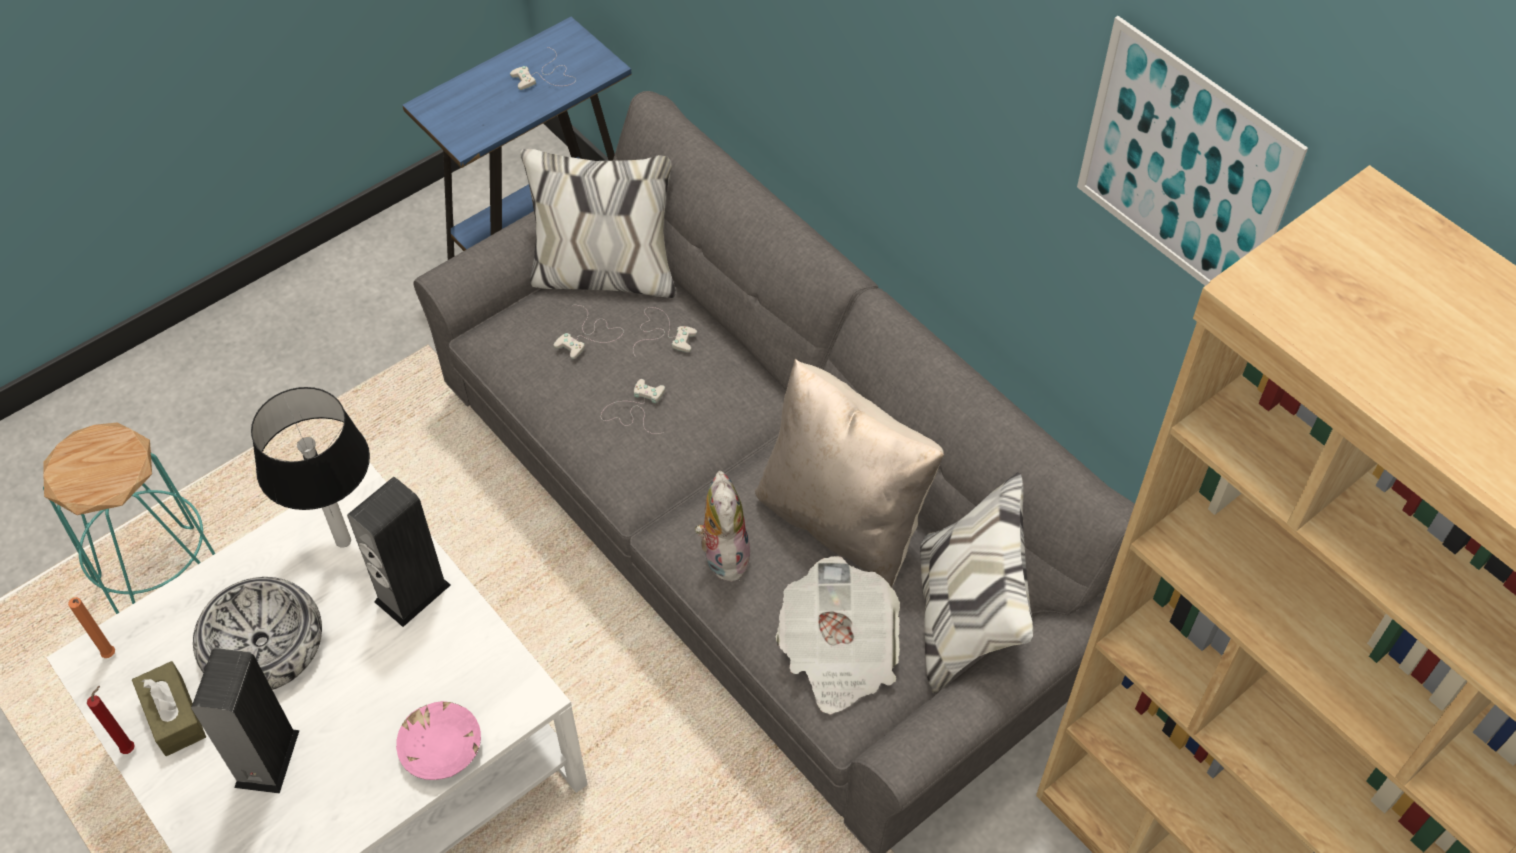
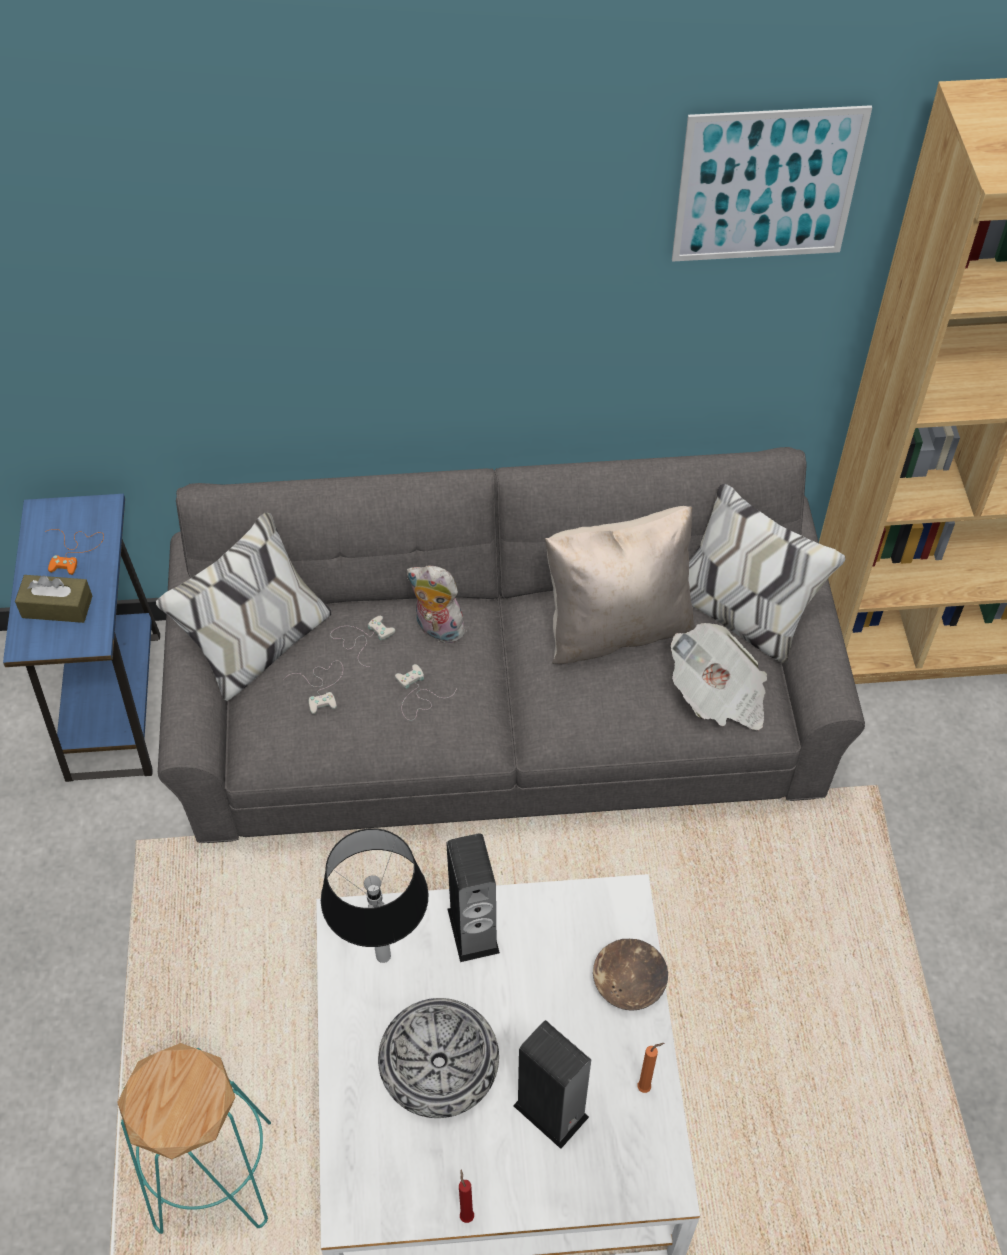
camera: 55 degrees left, 0 degrees up
orange candle [68,597,115,658] -> orange candle moved to [637,1043,664,1093]
brown tissue box [132,661,206,756] -> brown tissue box moved to [15,575,92,623]
pink bowl [396,701,481,780] -> brown bowl [593,939,668,1011]
white game controller [510,47,576,90] -> orange game controller [45,529,104,575]
plush toy [695,471,750,582] -> plush toy moved to [407,565,467,643]

